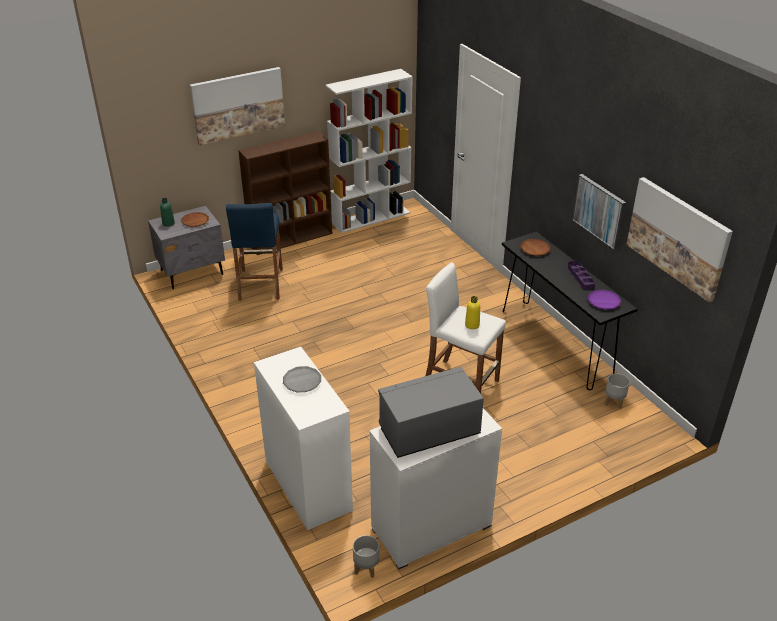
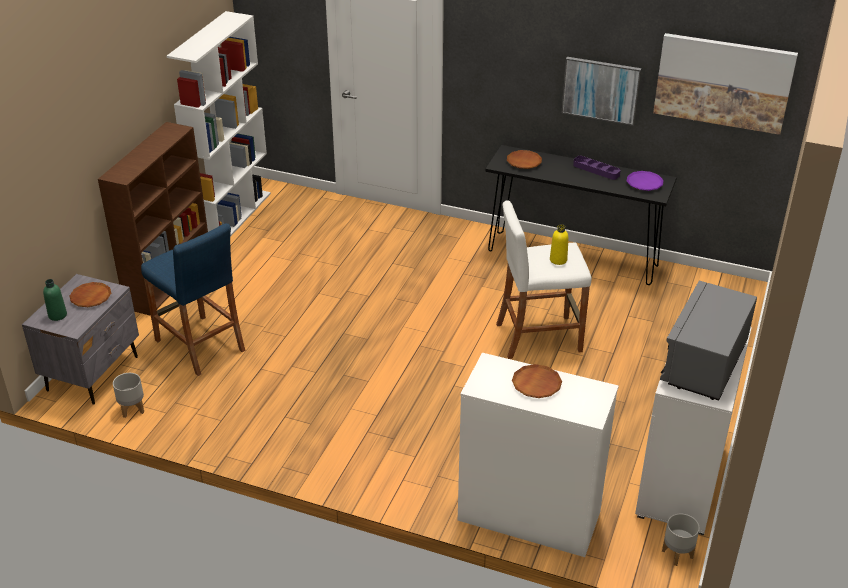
camera: 40 degrees left, 0 degrees up
picture [190,67,285,145] -> none
grey plate [283,366,321,393] -> brown plate [512,364,562,398]
grey planter [605,373,630,409] -> grey planter moved to [113,373,144,418]

